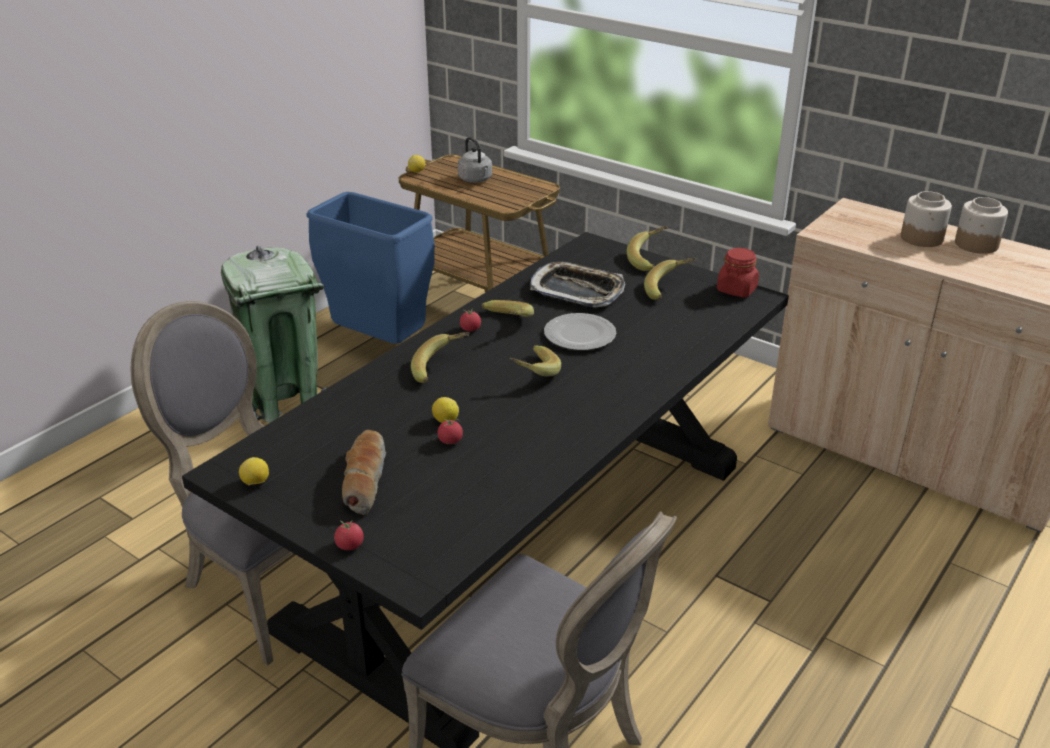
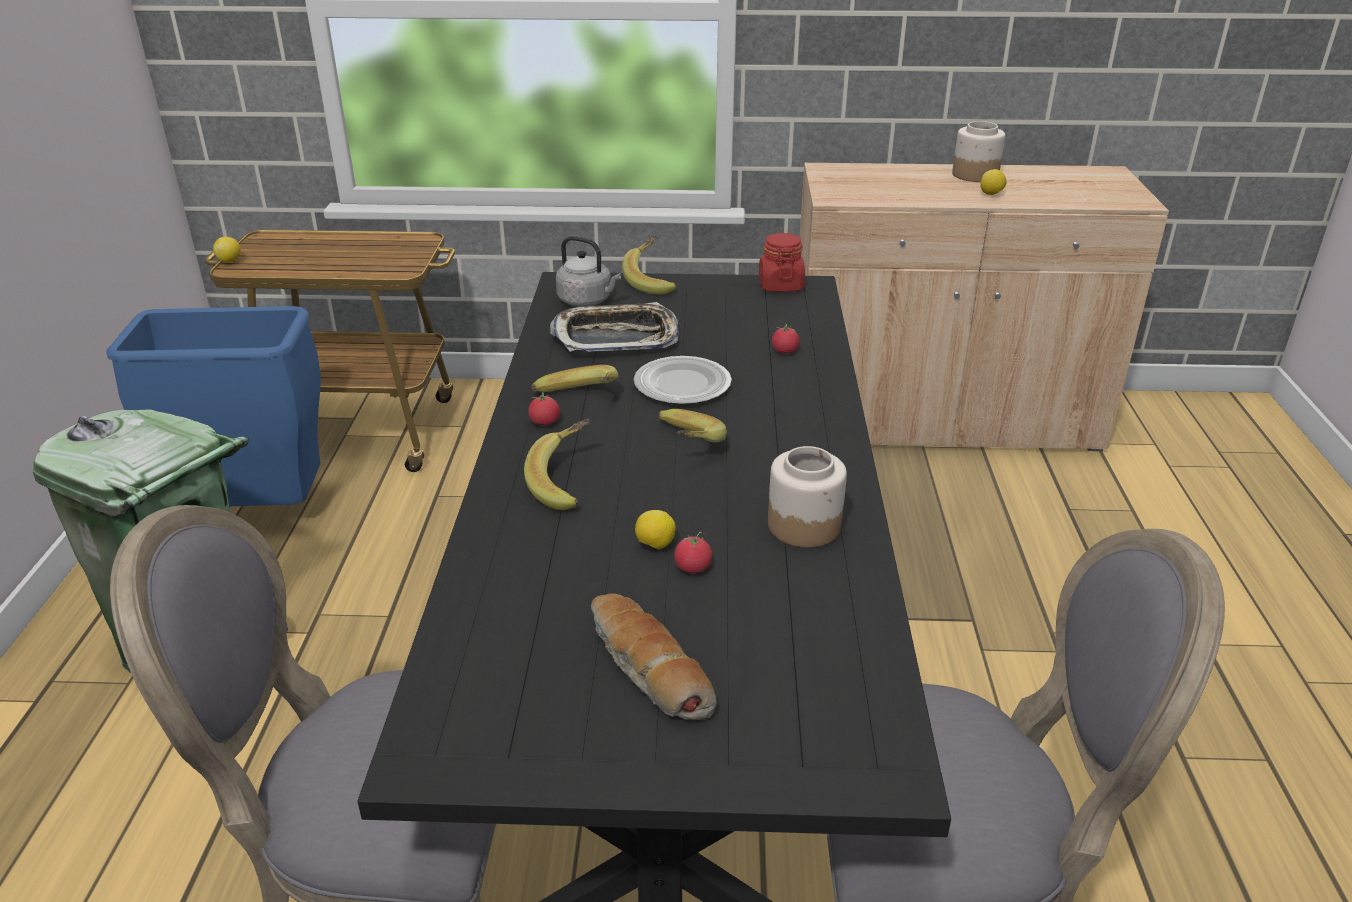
camera: 35 degrees left, 0 degrees up
lemon [239,457,269,485] -> lemon moved to [980,169,1007,195]
tomato [334,520,364,550] -> tomato moved to [772,324,800,354]
grey kettle [458,137,492,183] -> grey kettle moved to [556,236,621,307]
banana [644,258,696,300] -> none
jar [901,191,952,247] -> jar moved to [768,446,847,548]

